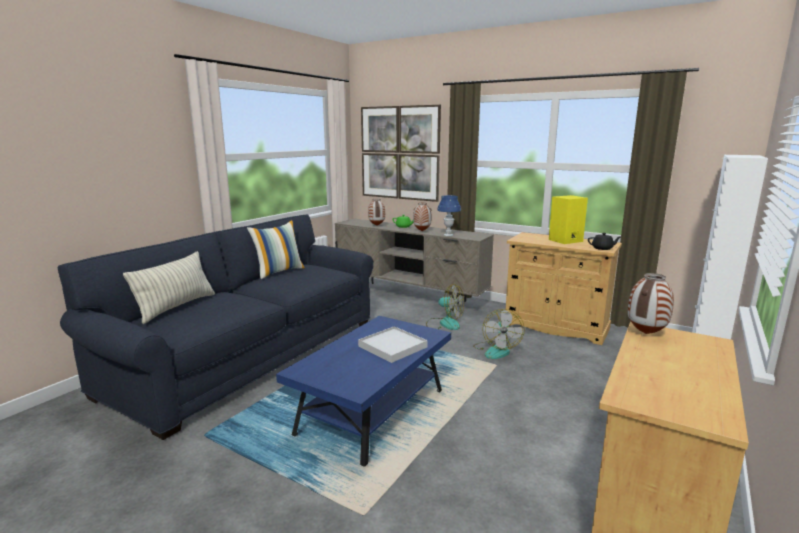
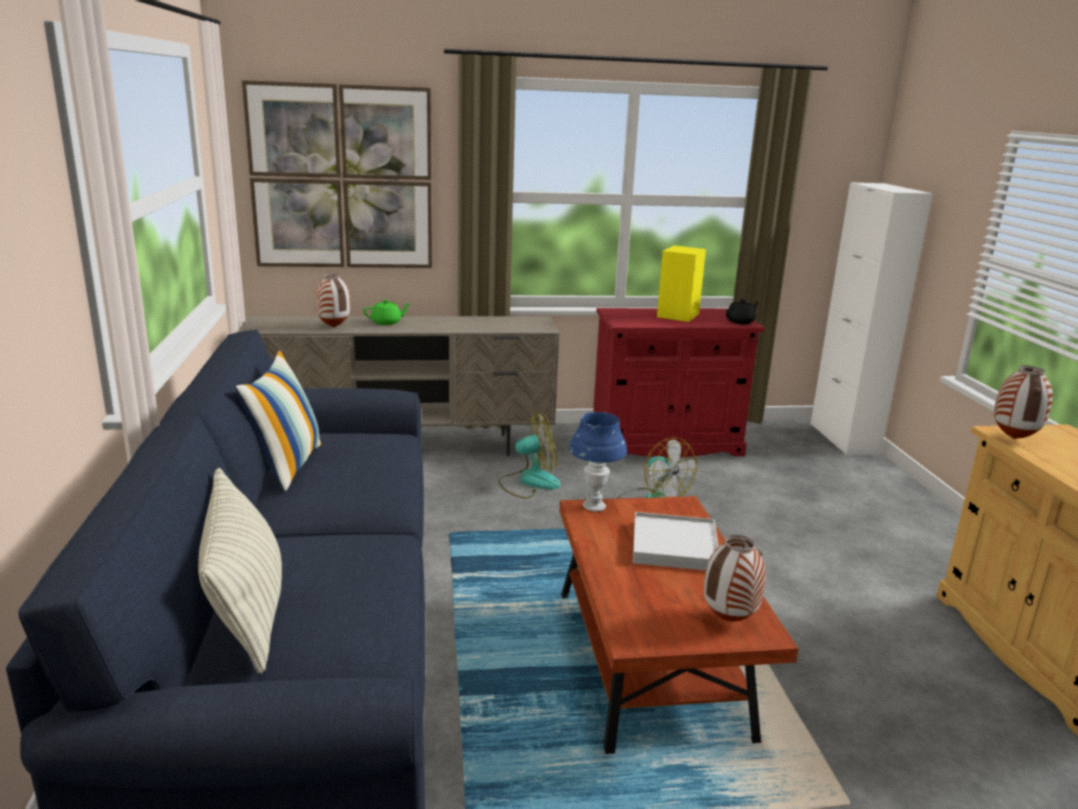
camera: 40 degrees left, 5 degrees up
blue coffee table [276,316,451,467] -> brown coffee table [559,496,799,754]
vase [413,203,432,231] -> vase moved to [704,535,765,622]
blue table lamp [437,195,461,236] -> blue table lamp moved to [569,412,627,512]
beige cabinet [506,232,622,345] -> red cabinet [593,308,765,458]

